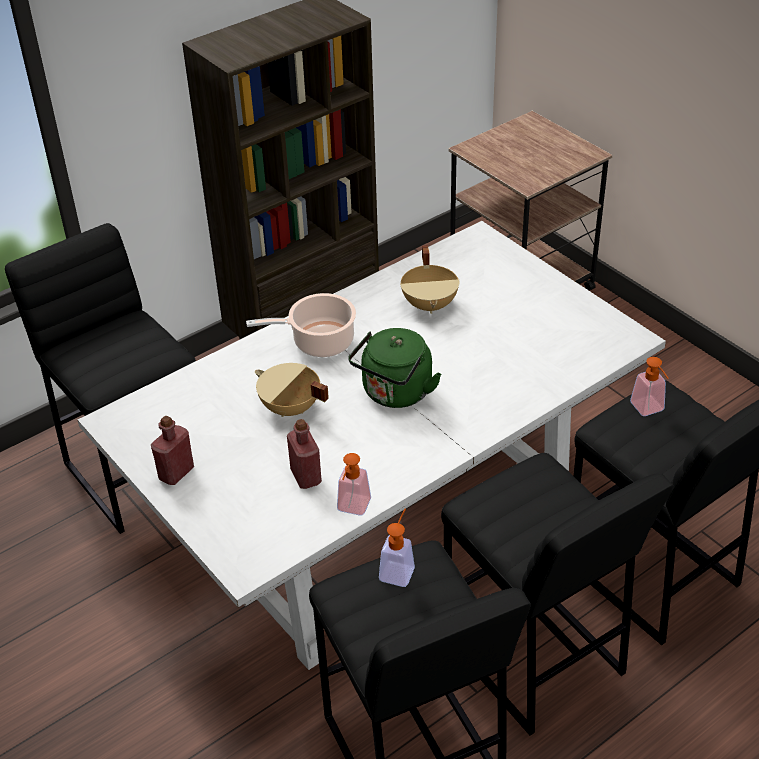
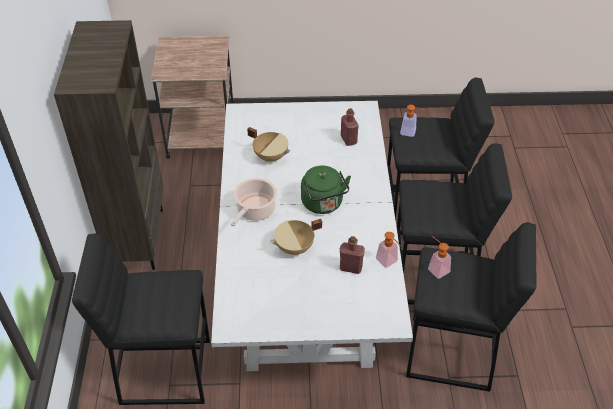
camera: 55 degrees left, 5 degrees up
red bottle [151,416,194,485] -> red bottle moved to [341,108,359,146]

